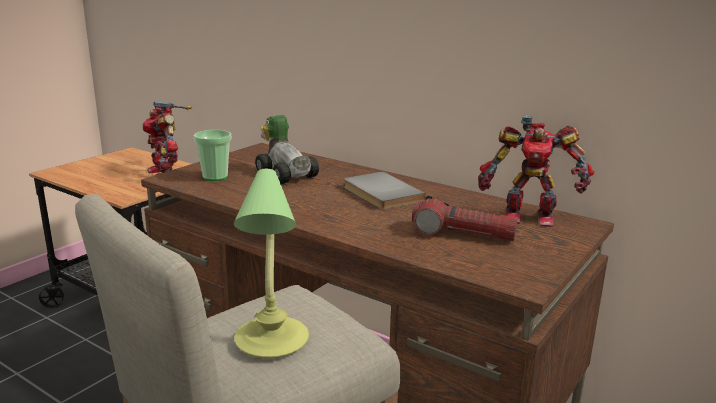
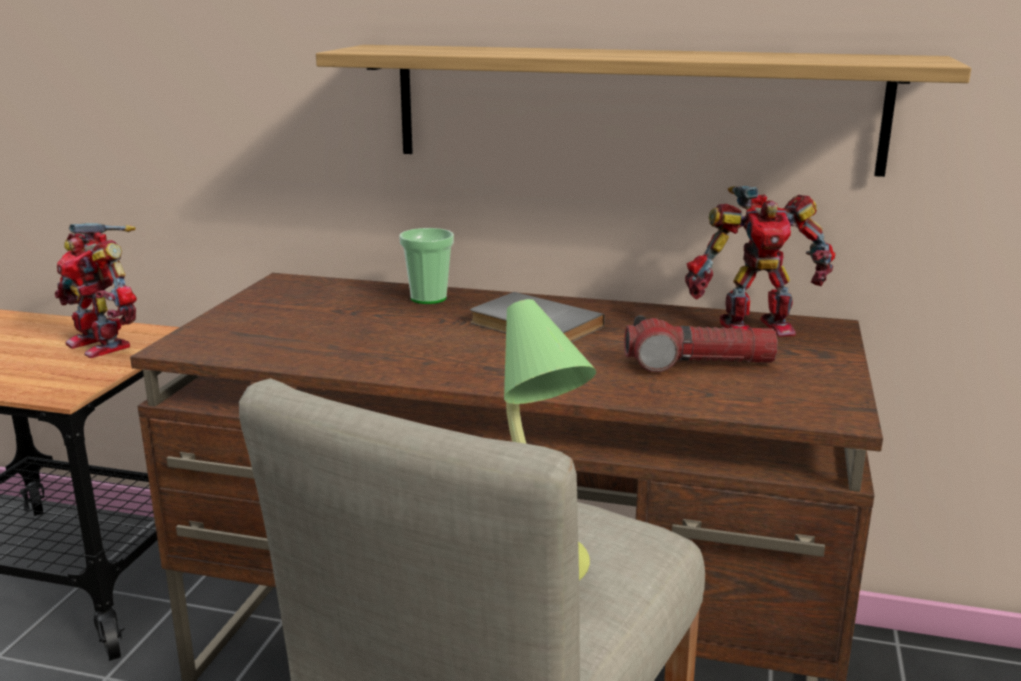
camera: 20 degrees left, 0 degrees up
cup [194,130,231,181] -> cup moved to [399,228,454,304]
toy car [255,115,319,184] -> none
none -> shelf [316,45,971,177]

